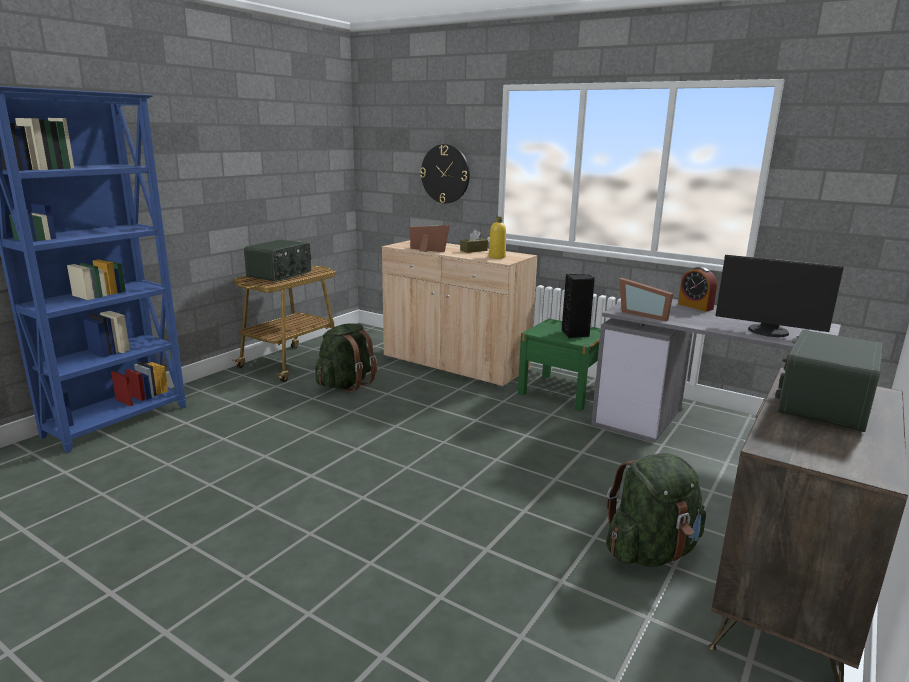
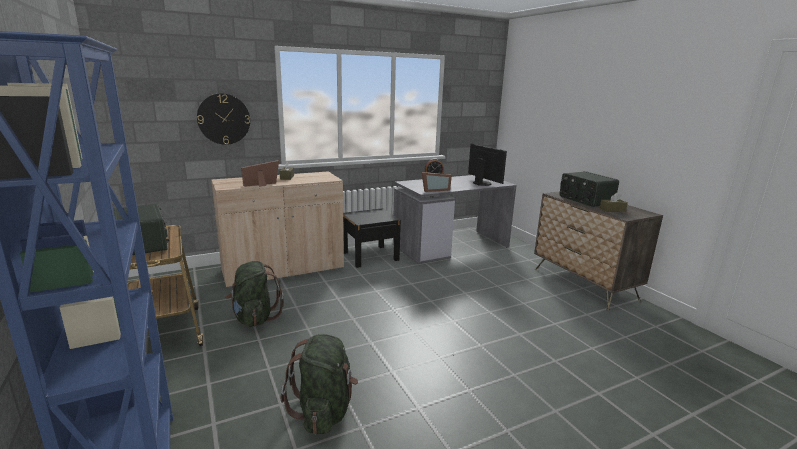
camera: 60 degrees left, 0 degrees up
yellow bottle [489,217,506,259] -> none
green nightstand [518,319,601,411] -> black nightstand [343,208,401,268]
black speaker [562,274,595,338] -> none
green backpack [606,453,706,567] -> green backpack moved to [281,334,358,435]
monitor [715,255,844,337] -> monitor turned 90 degrees counterclockwise [468,143,507,186]
none -> brown tissue box [600,193,628,212]

